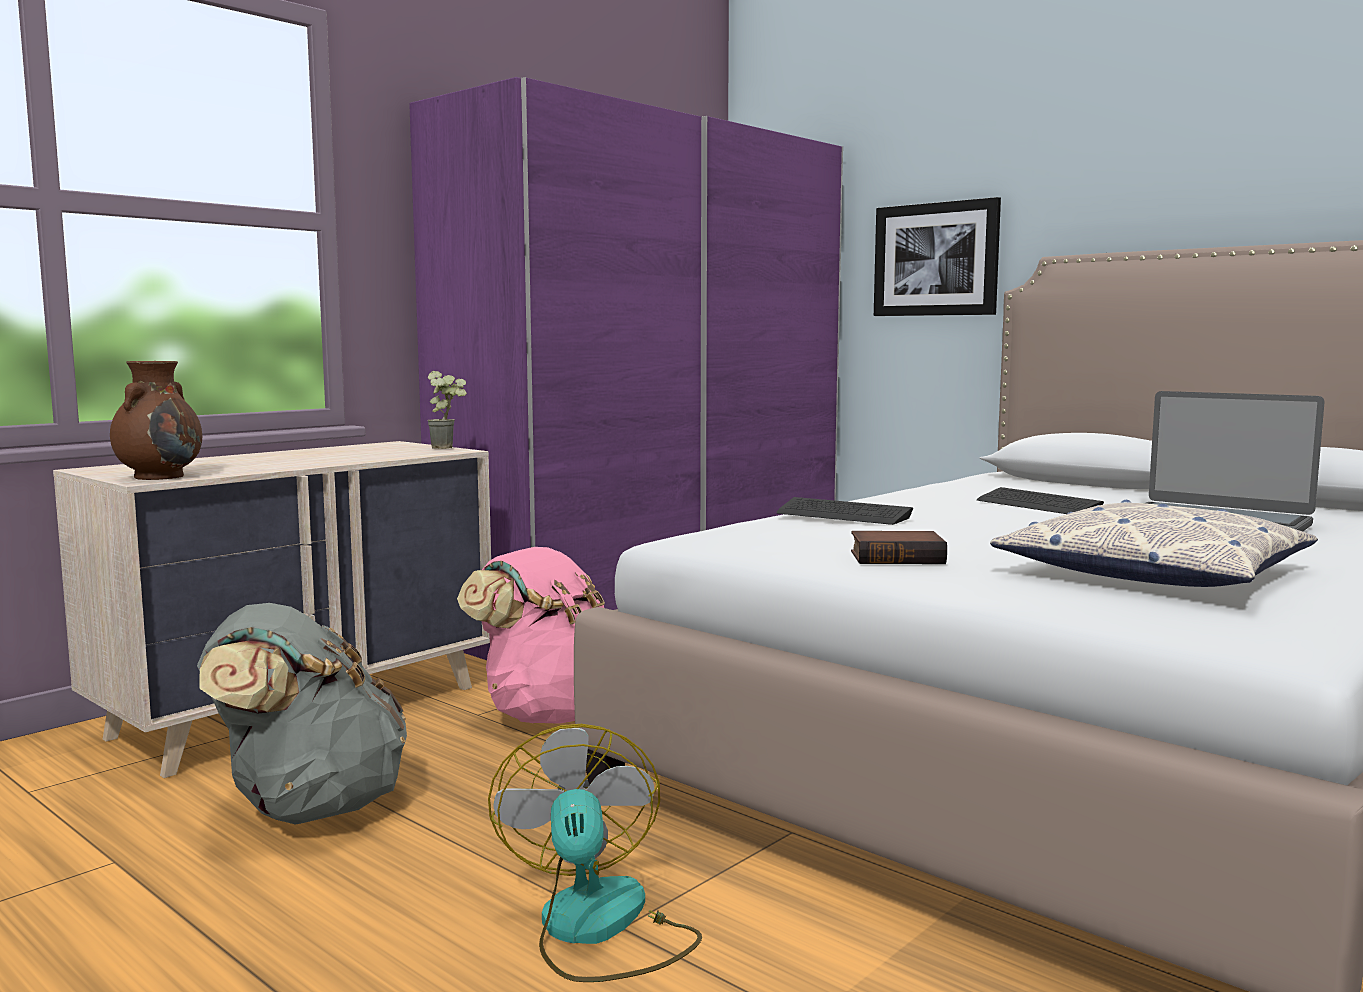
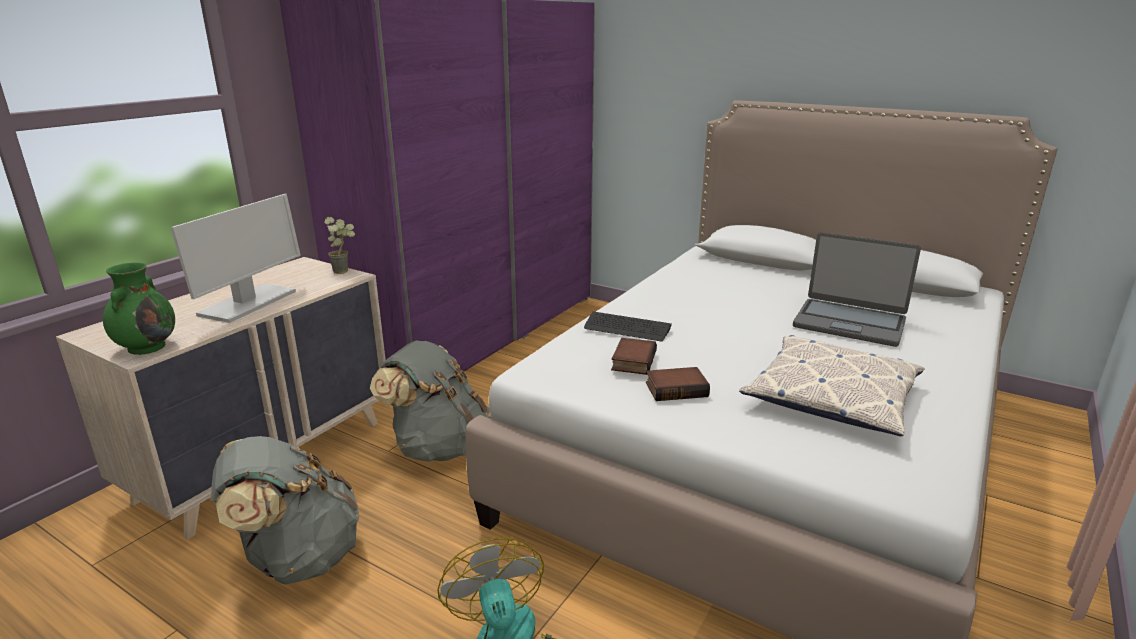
camera: 10 degrees left, 15 degrees up
brown vase [110,361,202,480] -> green vase [103,262,175,355]
pink backpack [457,547,605,724] -> grey backpack [370,341,490,462]
picture [874,197,1001,316] -> none
keyboard [977,487,1104,514] -> none
none -> monitor [170,194,301,323]
none -> book [611,338,657,375]

